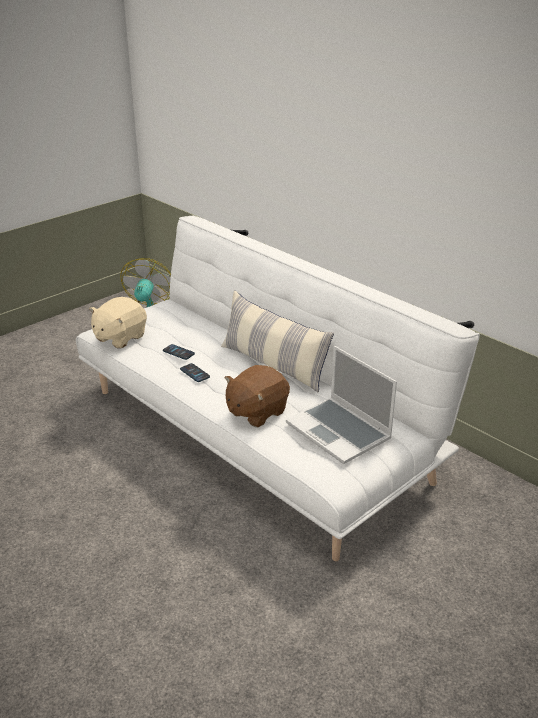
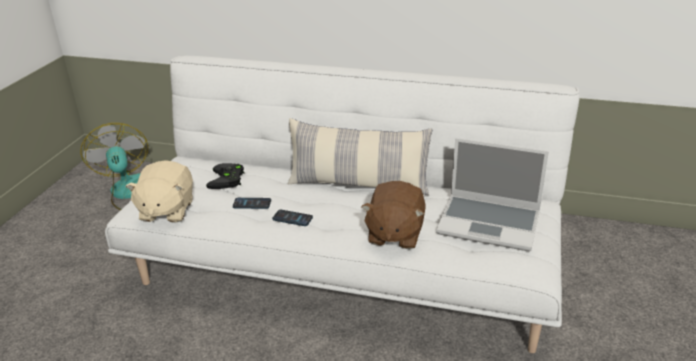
camera: 30 degrees left, 0 degrees up
none -> black game controller [206,163,245,189]

